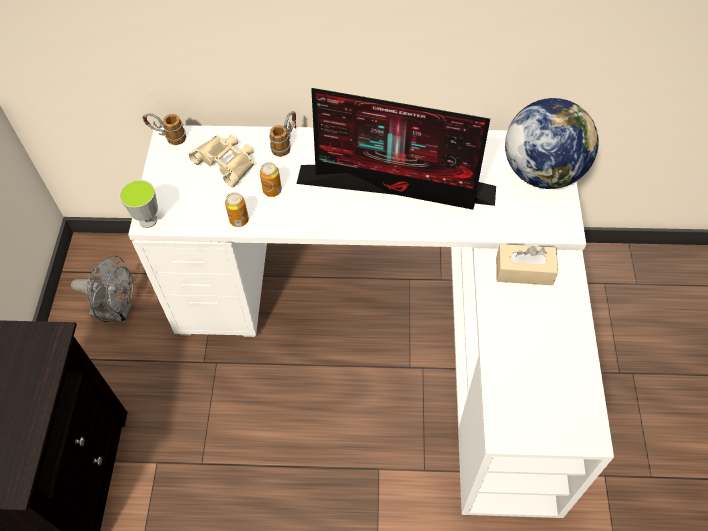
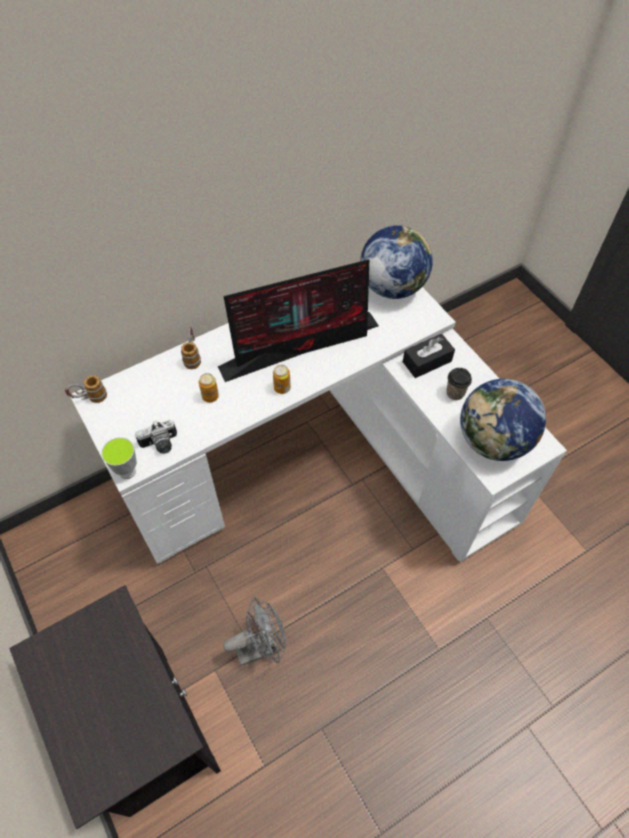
camera: 35 degrees left, 0 degrees up
grey fan [71,255,133,324] -> grey fan moved to [223,597,286,666]
beige binoculars [189,135,254,187] -> none
can [225,192,249,227] -> can moved to [273,365,291,394]
beige tissue box [496,244,558,285] -> black tissue box [403,334,455,378]
none -> camera [135,420,177,454]
none -> cup [446,368,472,400]
none -> globe [460,379,546,461]

